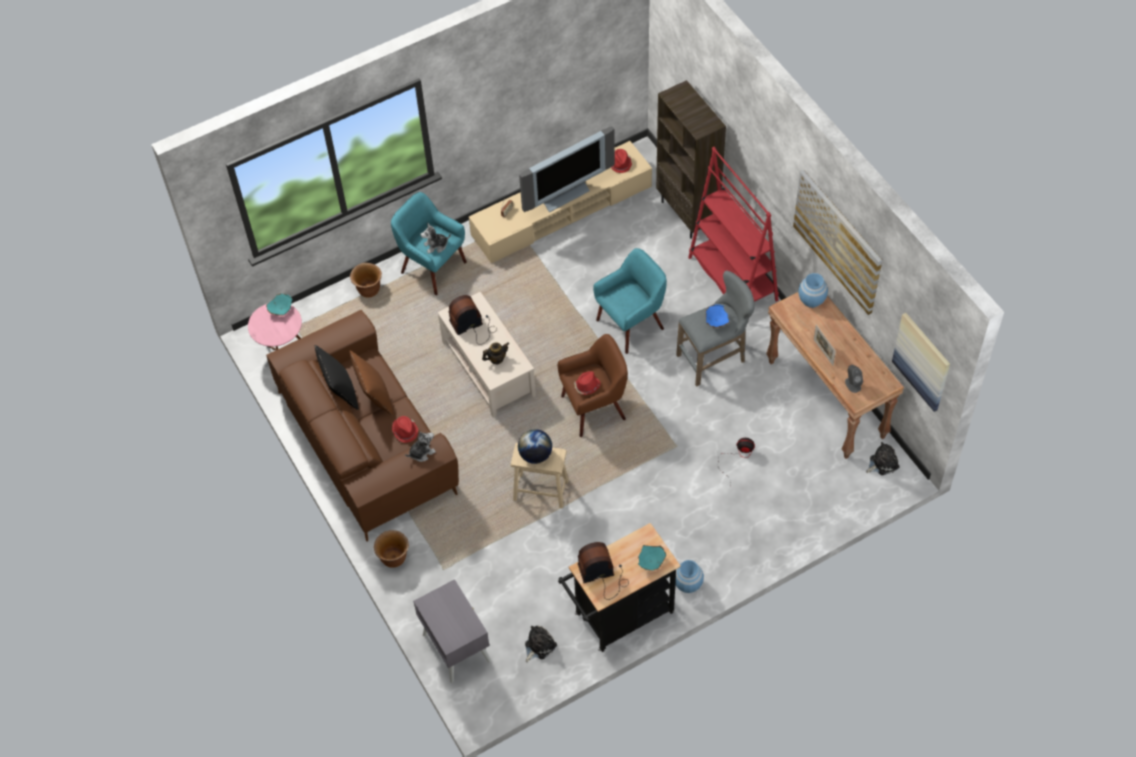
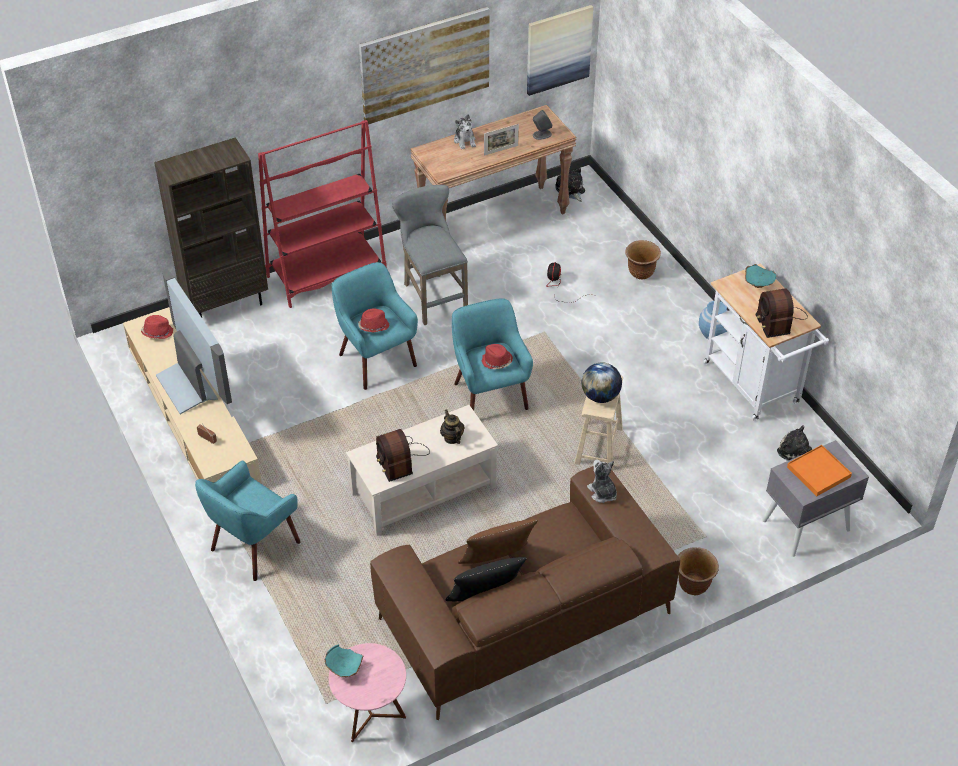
camera: 90 degrees left, 10 degrees down
brown planter [350,263,382,298] -> brown planter moved to [625,240,661,279]
red hat [392,416,418,443] -> red hat moved to [358,309,389,333]
plush toy [421,223,451,254] -> plush toy moved to [454,114,476,149]
brown armchair [557,334,628,437] -> turquoise armchair [452,298,533,411]
black cart [558,523,681,652] -> white cart [703,263,829,421]
blue bowl [706,304,730,328] -> none
blue vase [798,273,828,308] -> none
none -> orange tray [787,445,852,496]

